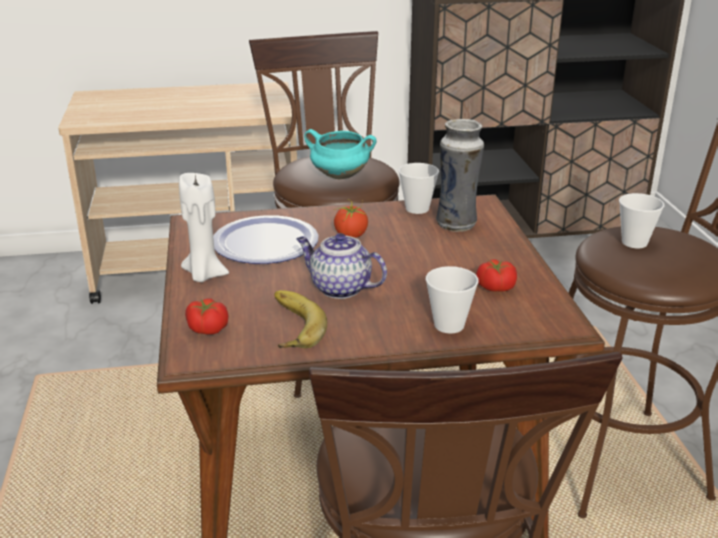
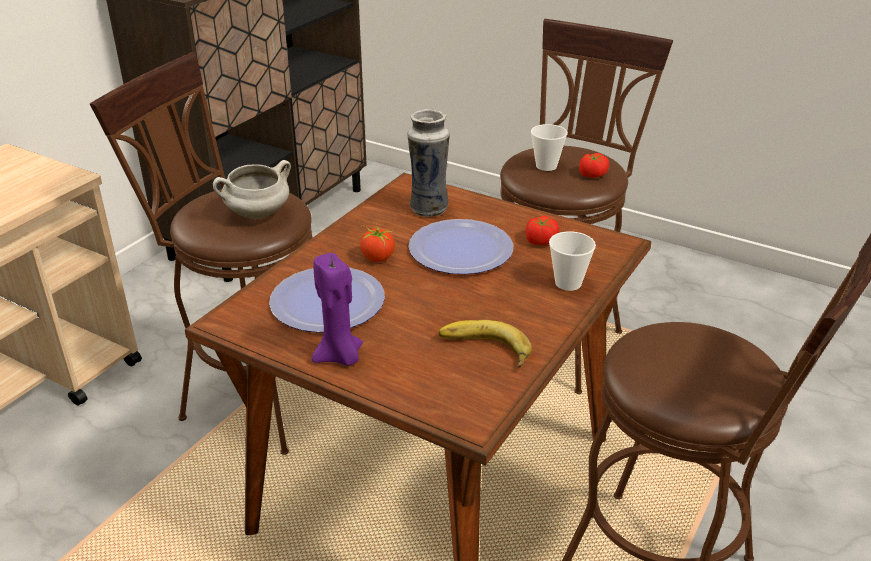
camera: 50 degrees left, 5 degrees up
white candle [179,173,229,282] -> purple candle [312,253,363,366]
tomato [185,298,228,335] -> tomato moved to [579,153,609,178]
teapot [296,233,387,299] -> none
turquoise cooking pot [304,129,376,179] -> white cooking pot [213,160,291,219]
cup [398,163,439,214] -> none
none -> plate [408,219,513,274]

